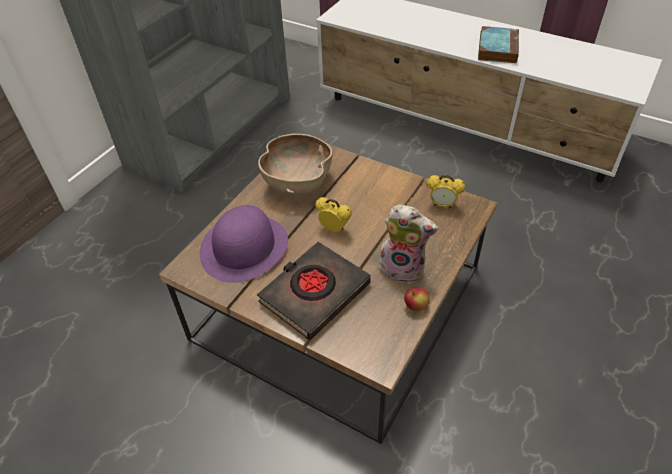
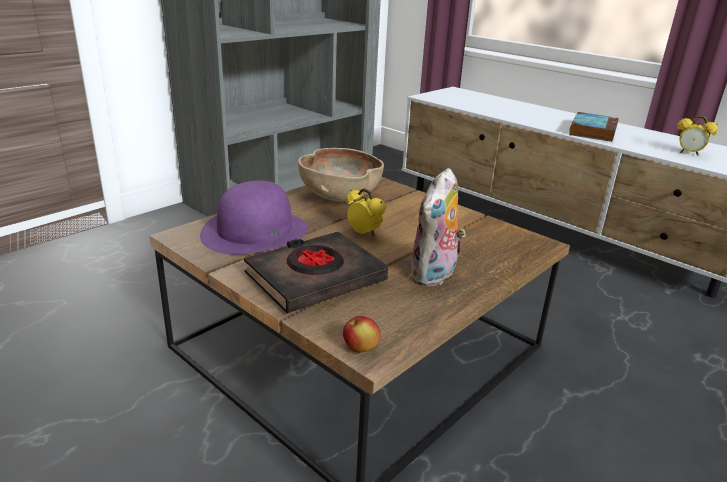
camera: 10 degrees right, 20 degrees down
plush toy [379,204,438,283] -> plush toy turned 90 degrees clockwise [409,168,466,287]
apple [404,287,430,311] -> apple moved to [343,316,381,352]
alarm clock [427,175,465,209] -> alarm clock moved to [677,116,718,156]

